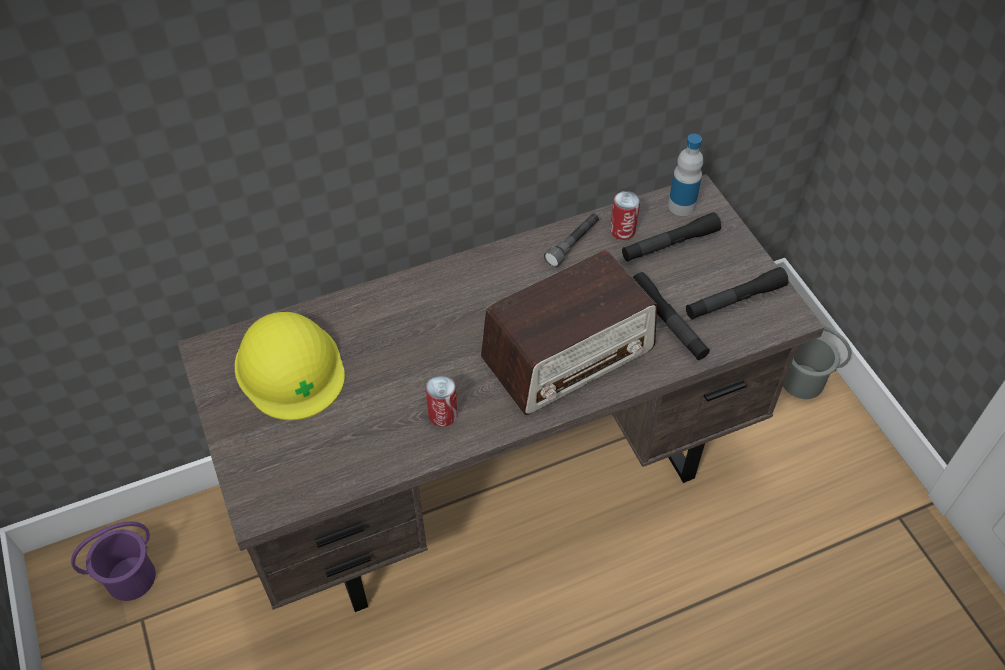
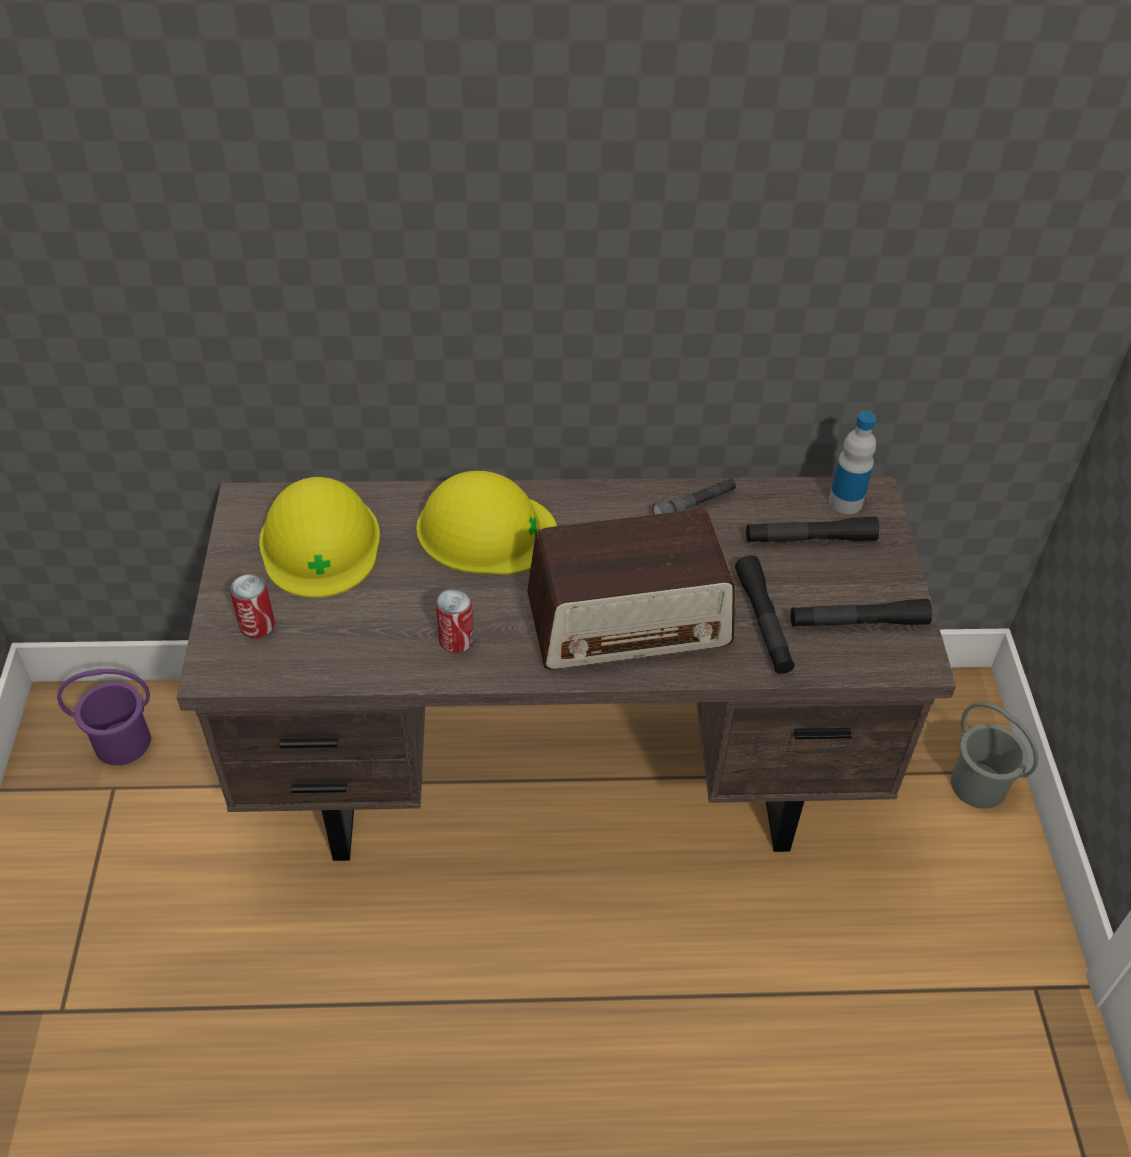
camera: 20 degrees right, 5 degrees down
can [610,191,640,240] -> can moved to [230,574,275,638]
none -> yellow hard hat [416,471,557,575]

